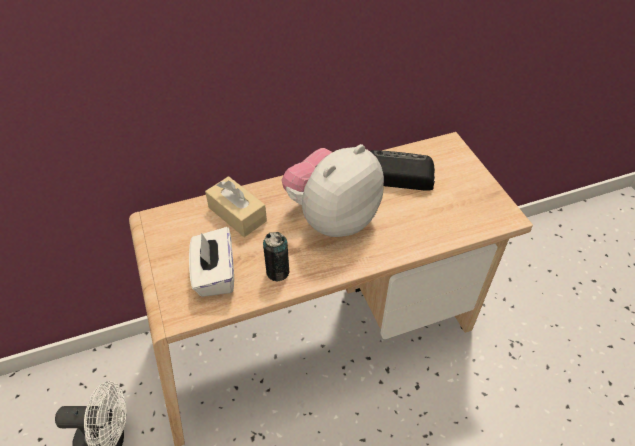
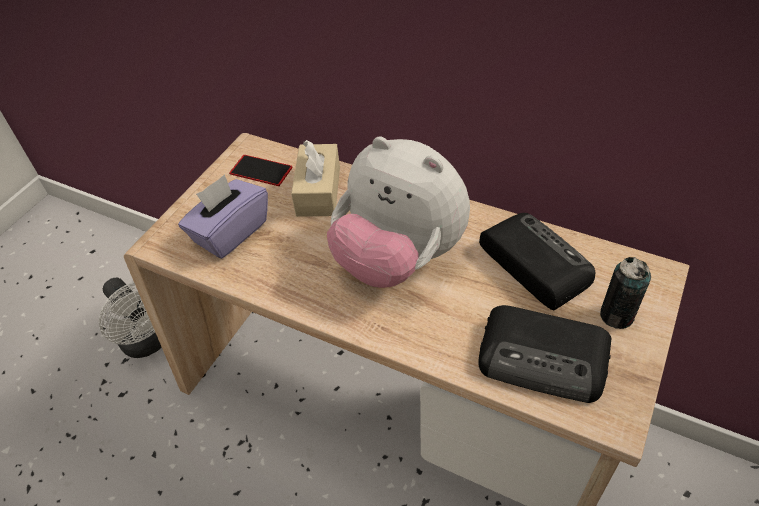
camera: 50 degrees right, 0 degrees up
white tissue box [189,227,234,297] -> purple tissue box [178,174,268,259]
can [263,232,289,281] -> can moved to [600,257,651,329]
plush toy [281,144,384,237] -> plush toy turned 150 degrees counterclockwise [327,136,470,288]
none -> phone [229,155,293,186]
none -> radio [478,305,611,403]

